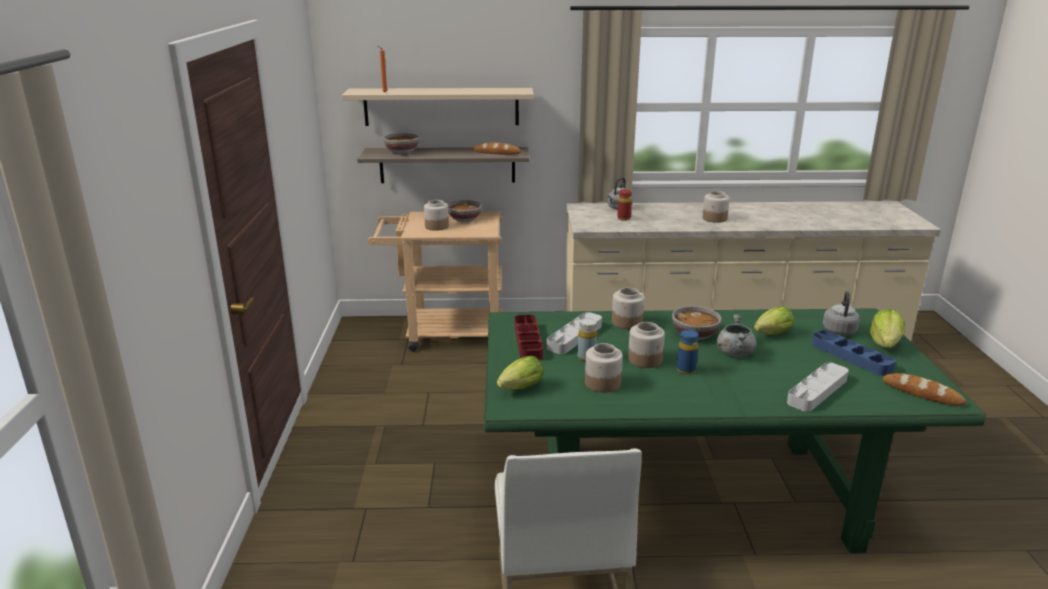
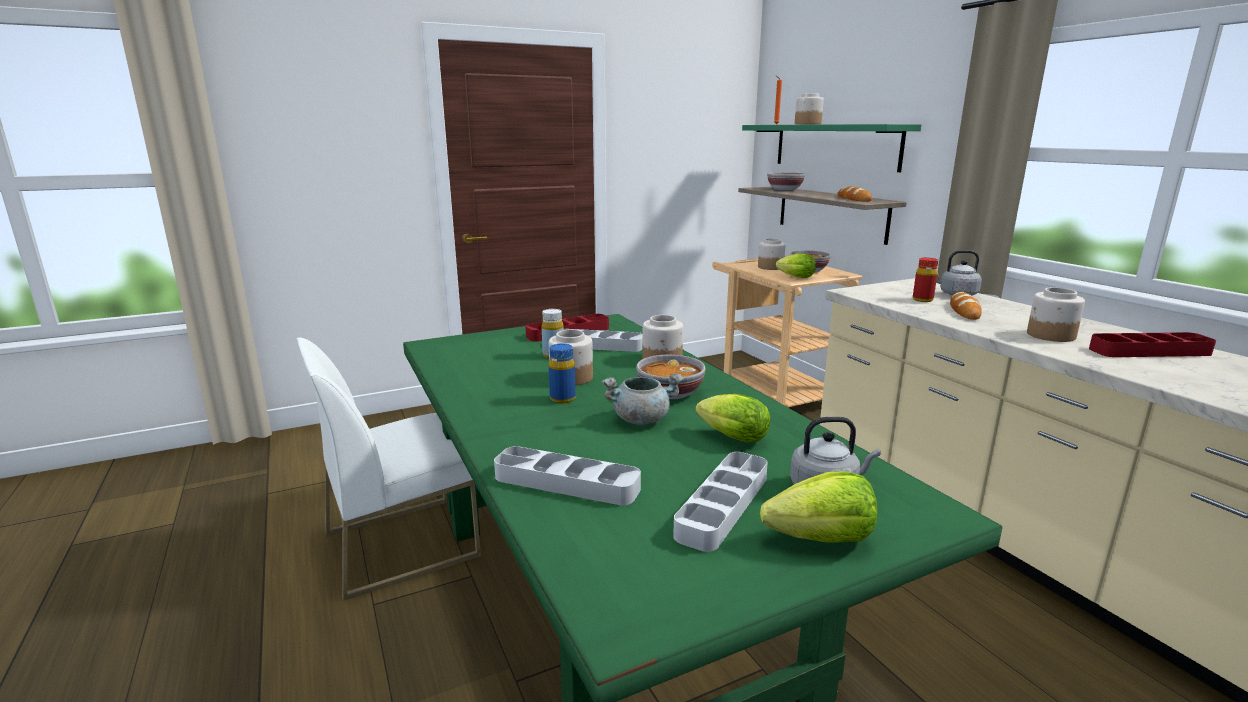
camera: 65 degrees right, 5 degrees down
beige shelf [342,88,534,126] -> green shelf [742,124,921,172]
lettuce [497,356,544,390] -> lettuce moved to [776,253,816,278]
jar [585,343,623,393] -> jar moved to [795,93,824,124]
blue tray [812,330,896,376] -> grey tray [673,452,768,552]
bread [883,373,966,406] -> bread moved to [950,292,982,320]
none -> red tray [1089,332,1216,357]

